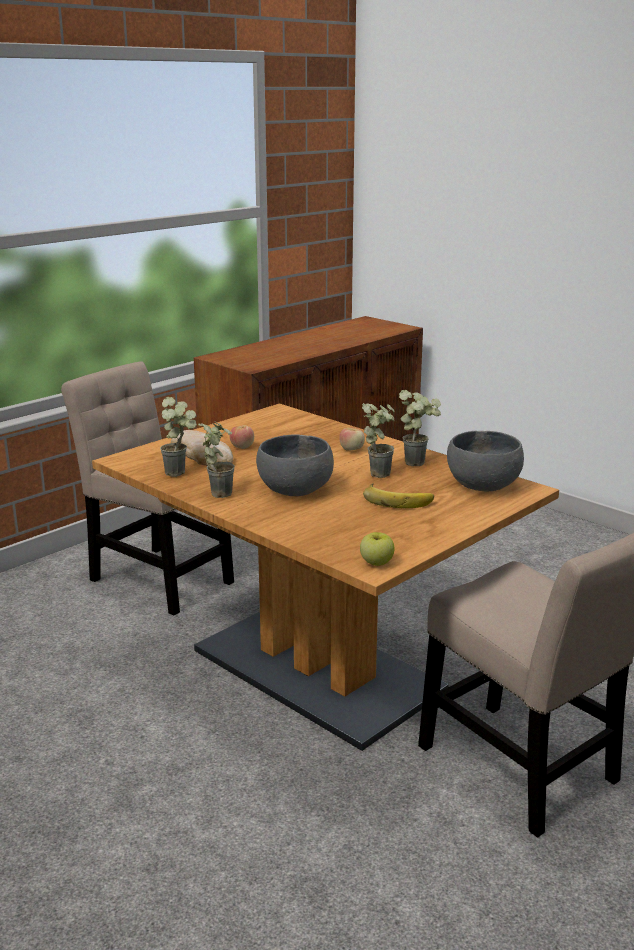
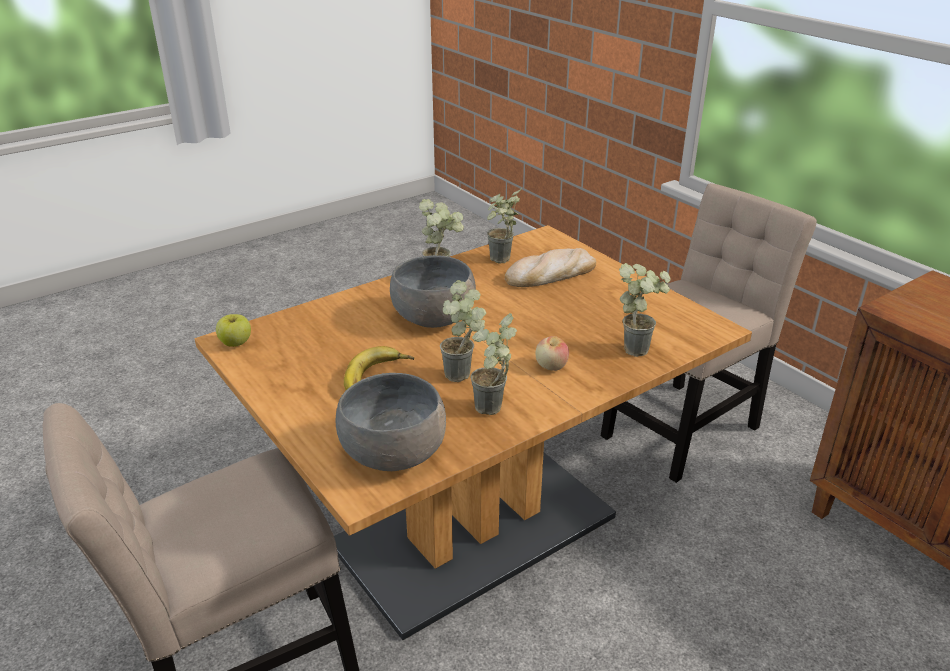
camera: 100 degrees right, 10 degrees up
apple [230,425,254,449] -> none
none -> potted plant [619,263,671,357]

